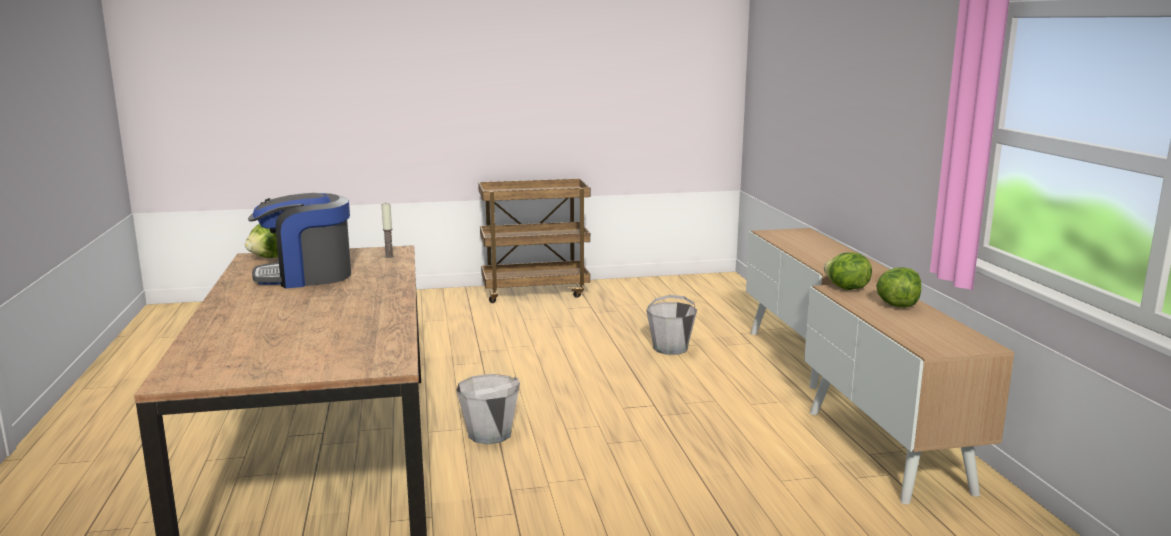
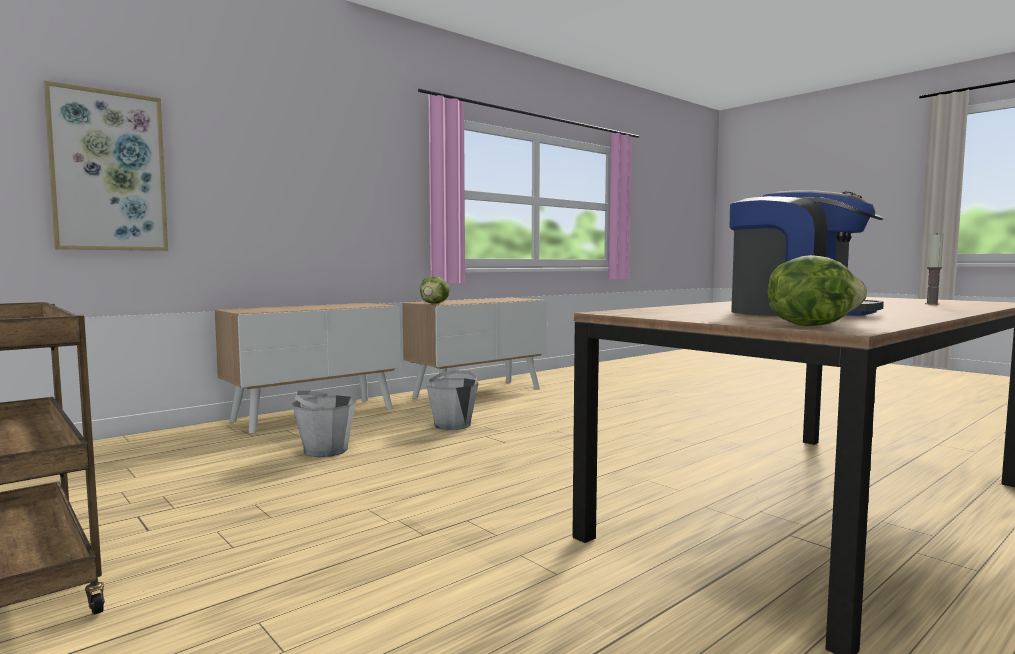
camera: 120 degrees left, 10 degrees down
candle [382,202,394,258] -> candle moved to [925,232,944,305]
grey bucket [456,374,520,444] -> grey bucket moved to [426,370,479,430]
lettuce [876,267,921,307] -> none
none -> picture [44,80,168,251]

